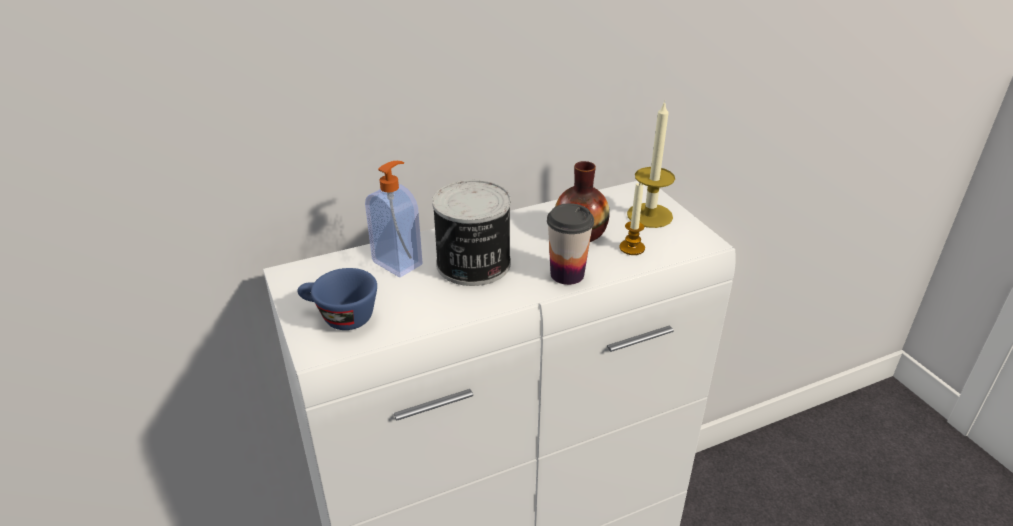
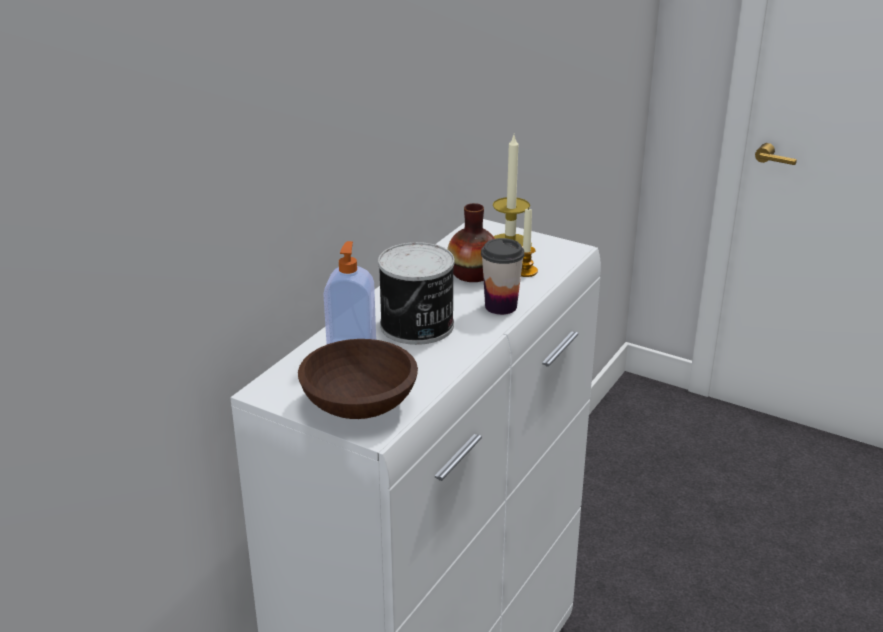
camera: 35 degrees left, 5 degrees down
blue cup [297,268,377,330] -> brown bowl [298,339,418,419]

